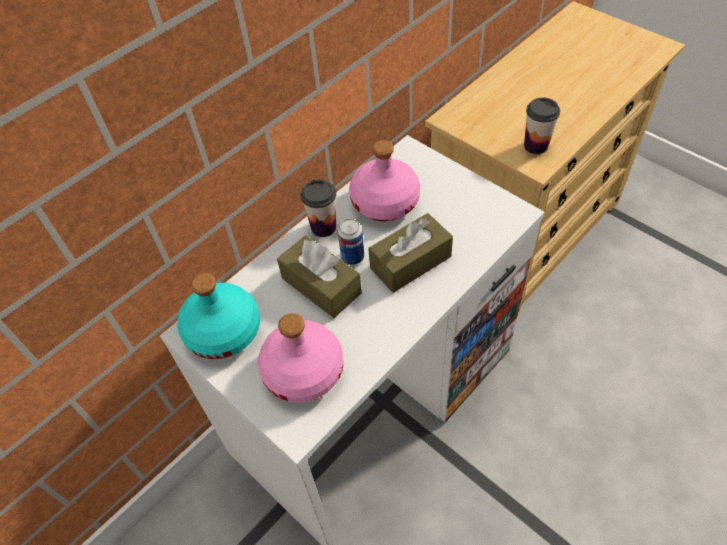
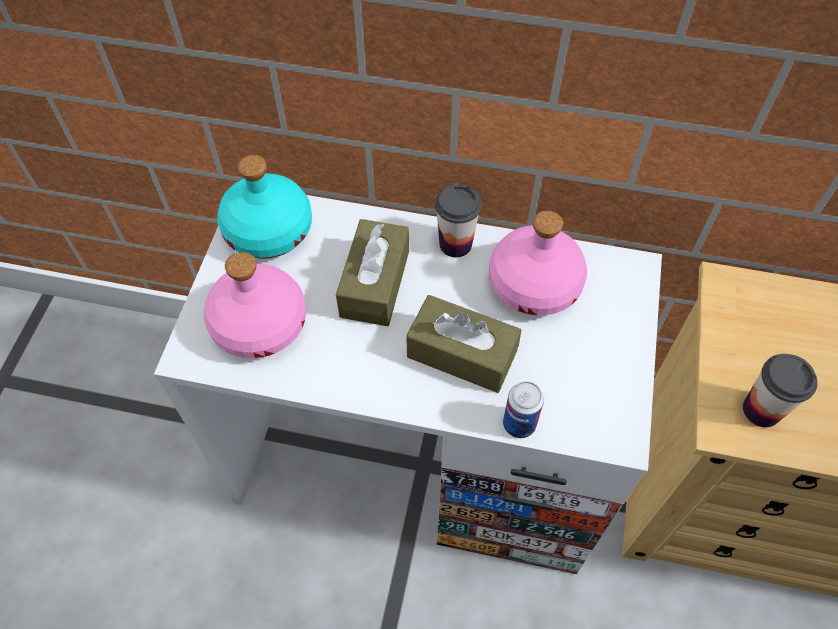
camera: 55 degrees right, 5 degrees up
can [338,219,364,265] -> can moved to [503,381,544,438]

